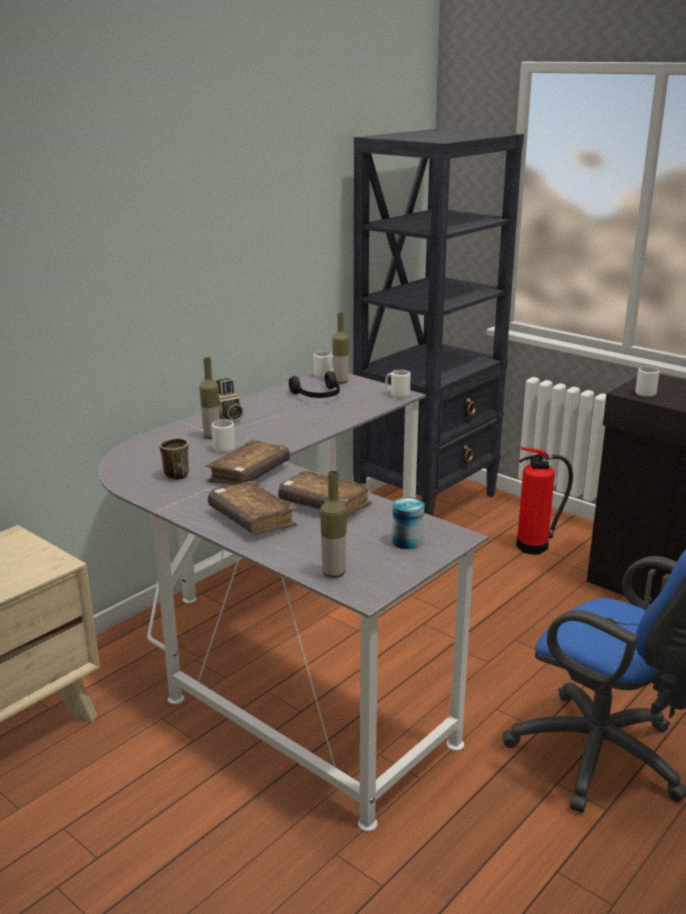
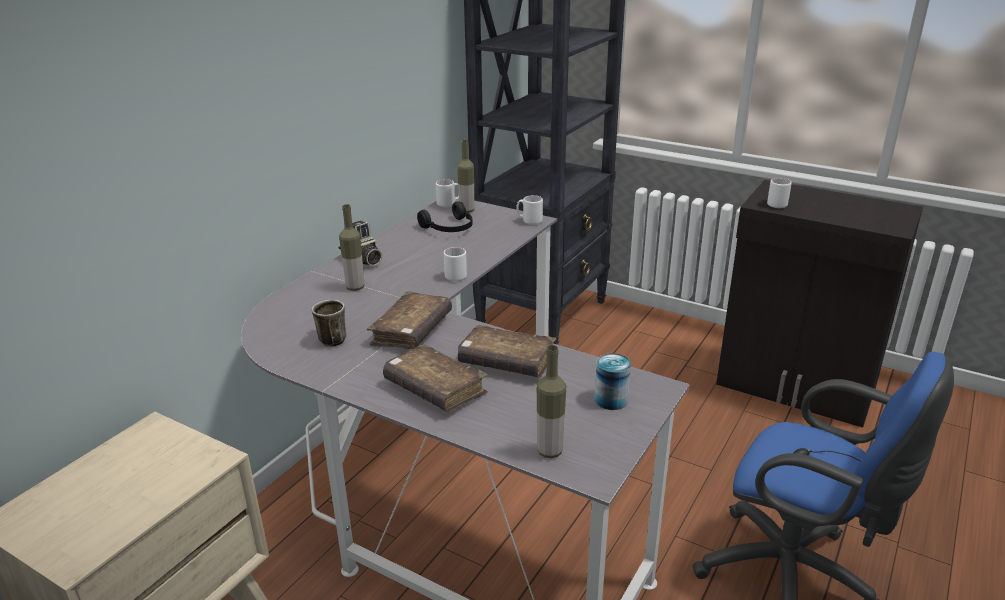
camera: 10 degrees left, 5 degrees up
white mug [212,420,235,453] -> white mug moved to [444,247,467,281]
fire extinguisher [516,447,573,555] -> none

